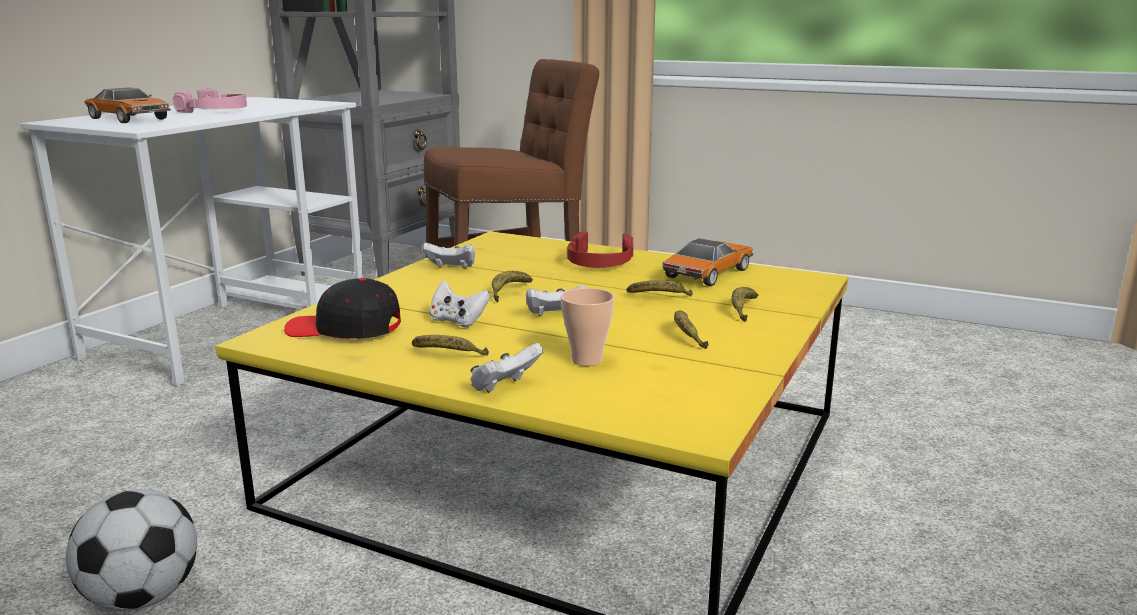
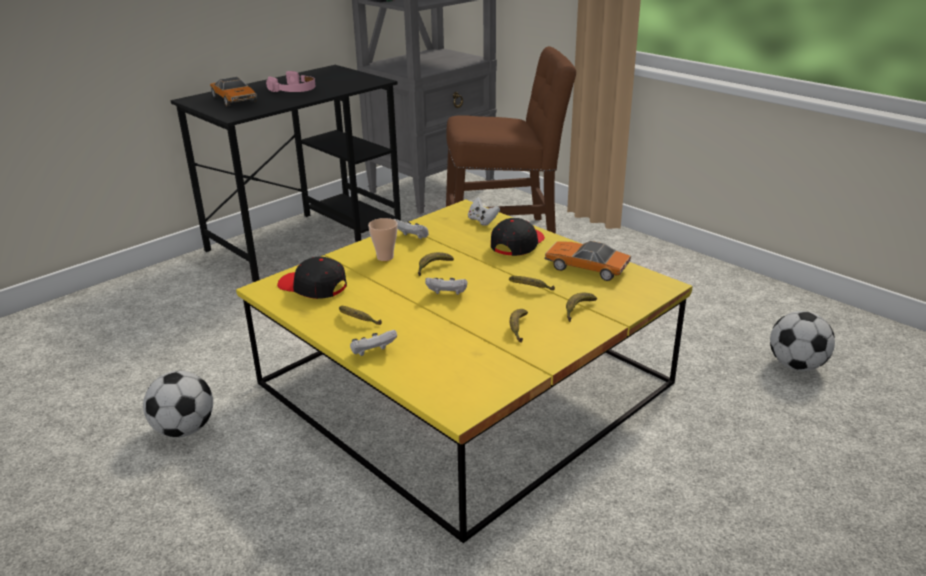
camera: 20 degrees right, 10 degrees up
white desk [20,97,363,386] -> black desk [171,65,401,282]
white game controller [430,281,491,327] -> white game controller moved to [468,197,500,226]
cup [561,288,614,366] -> cup moved to [368,218,398,261]
red headphones [567,231,633,268] -> black cap [491,218,545,256]
toy car [662,238,753,286] -> toy car turned 120 degrees counterclockwise [545,241,631,281]
none -> football [770,311,835,371]

